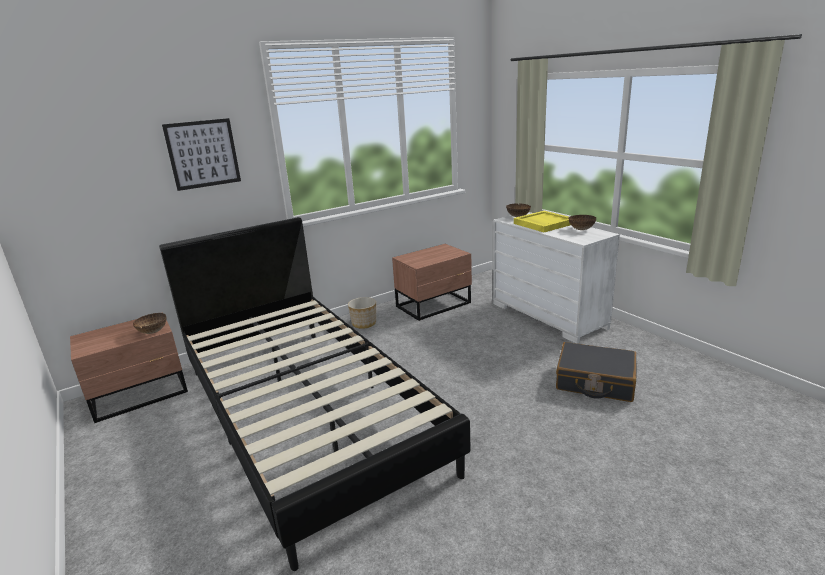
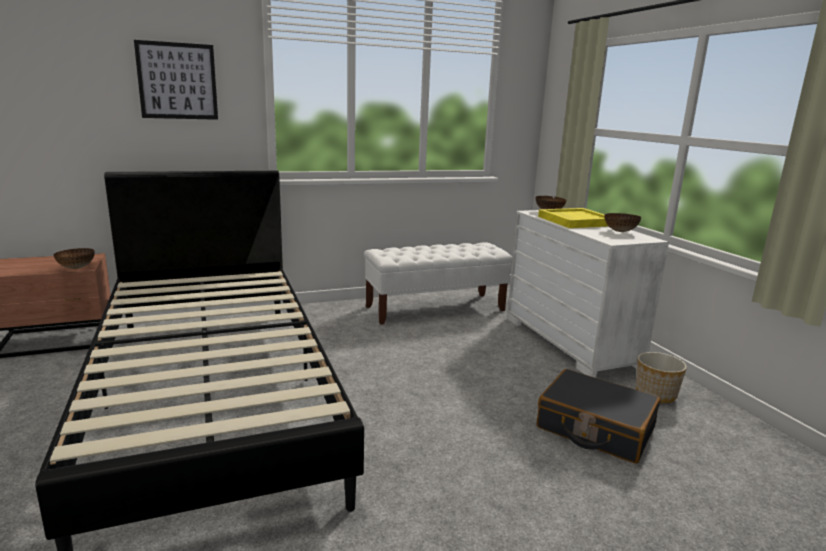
camera: 10 degrees right, 5 degrees down
planter [348,297,376,329] -> planter moved to [636,352,687,403]
brown nightstand [392,244,472,321] -> white bench [364,242,513,325]

